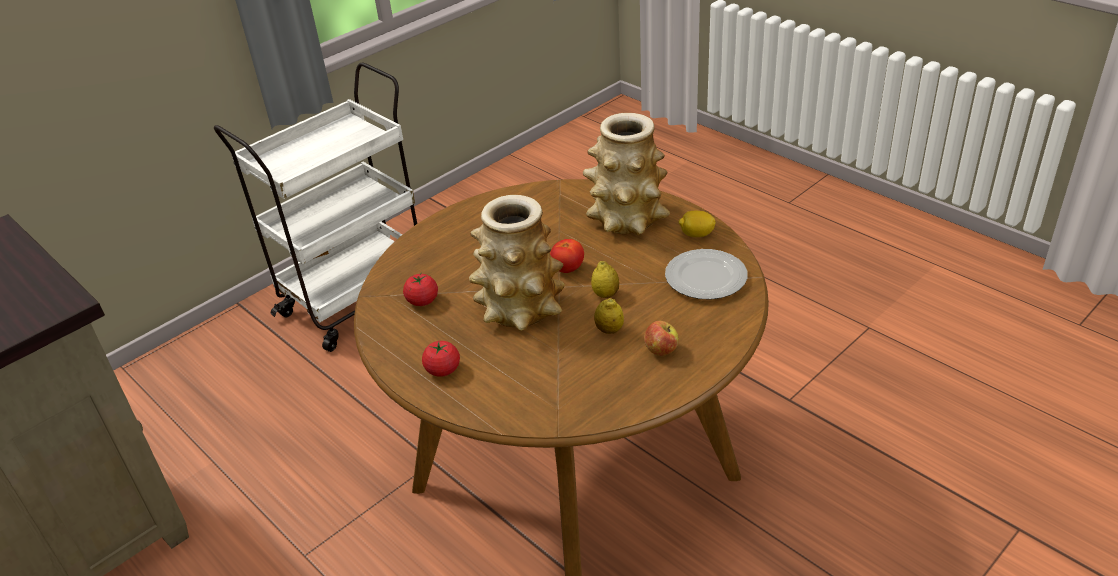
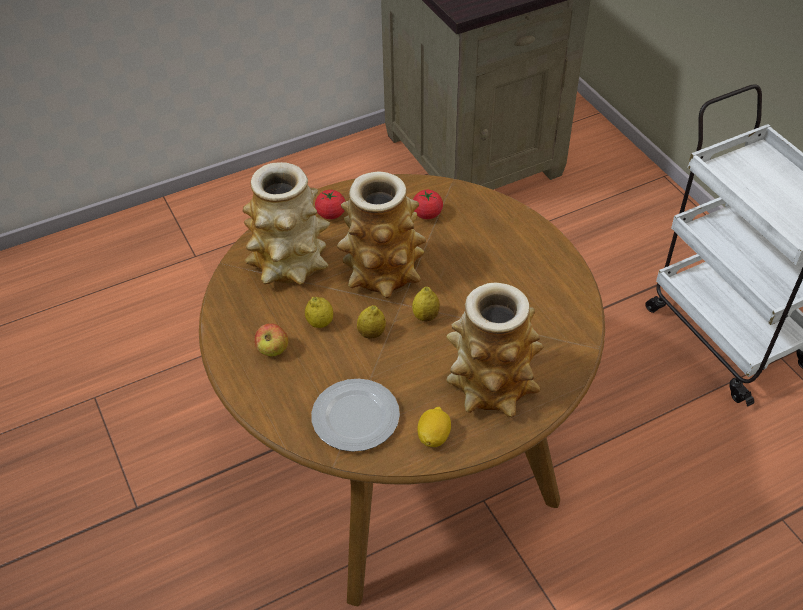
camera: 105 degrees right, 10 degrees up
tomato [550,239,584,273] -> lemon [412,287,440,322]
none -> vase [242,162,330,284]

